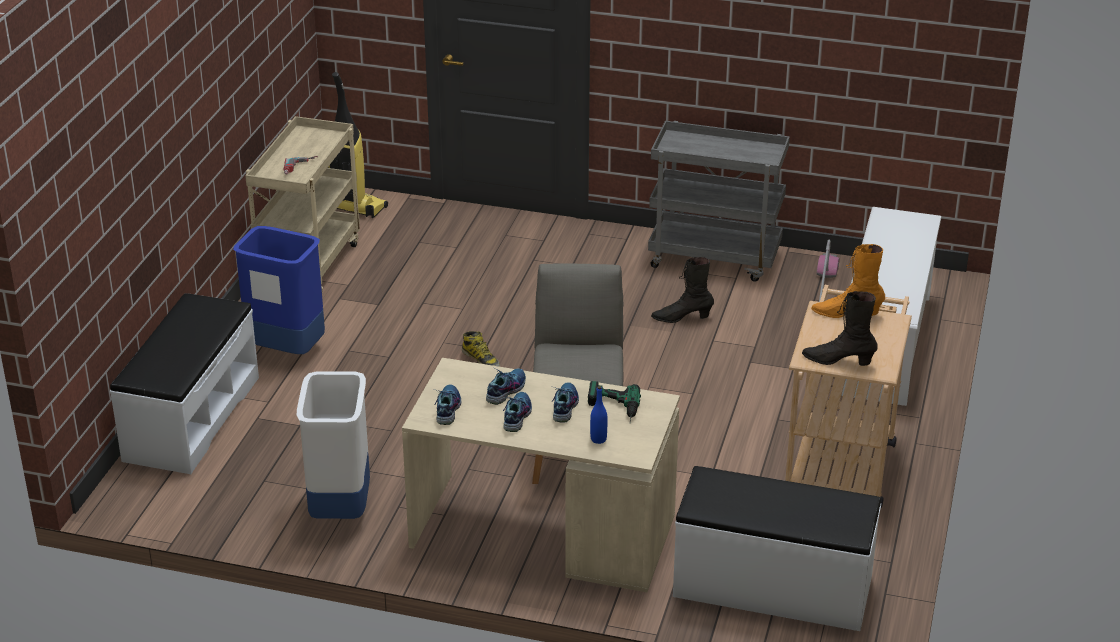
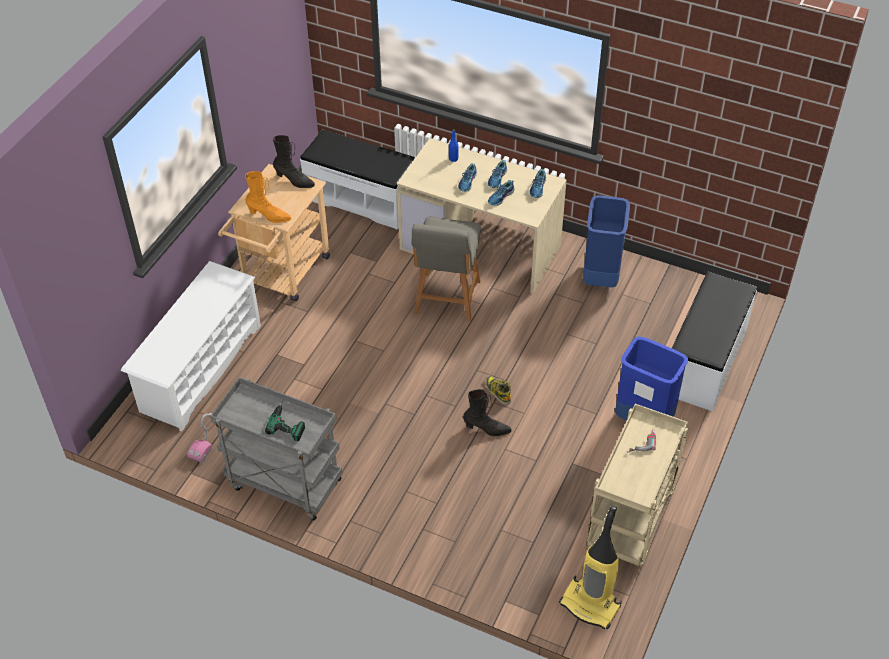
camera: 170 degrees left, 15 degrees up
white trash can [297,371,370,519] -> blue trash can [583,195,630,287]
power drill [588,381,641,421] -> power drill moved to [265,401,305,441]
black boot [651,257,714,323] -> black boot moved to [463,389,512,436]

